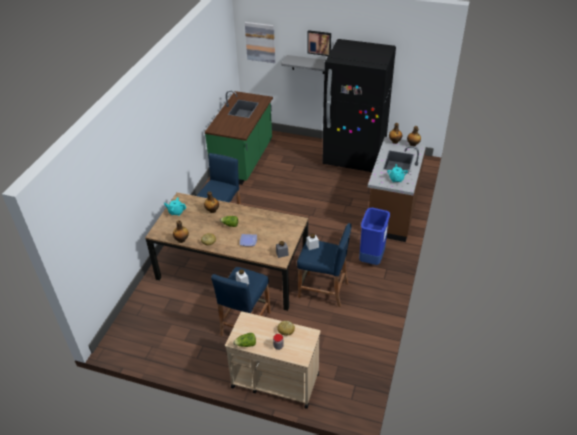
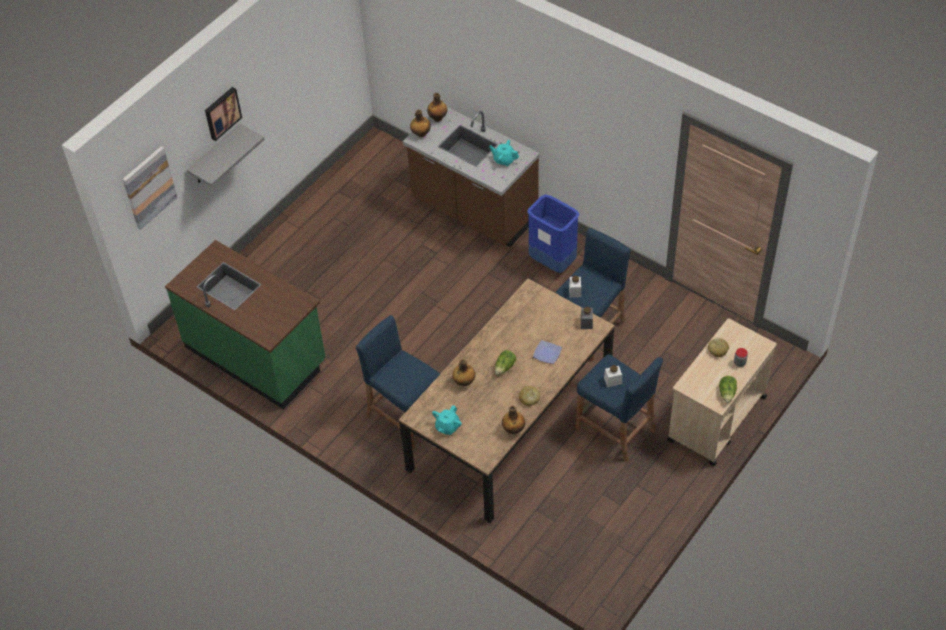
camera: 70 degrees left, 10 degrees up
black fridge [322,39,396,172] -> none

